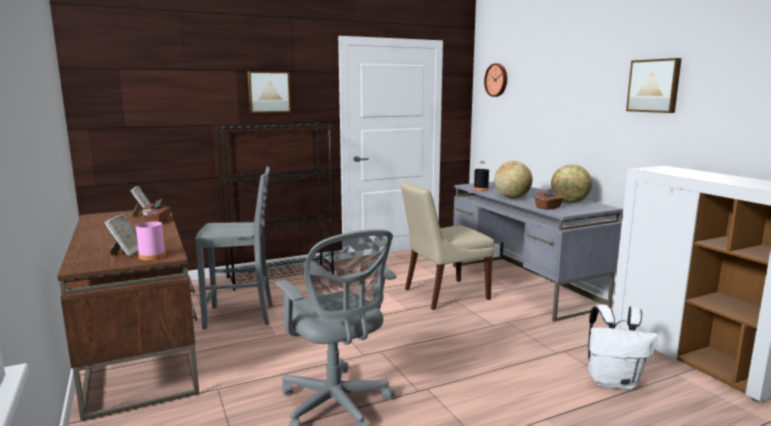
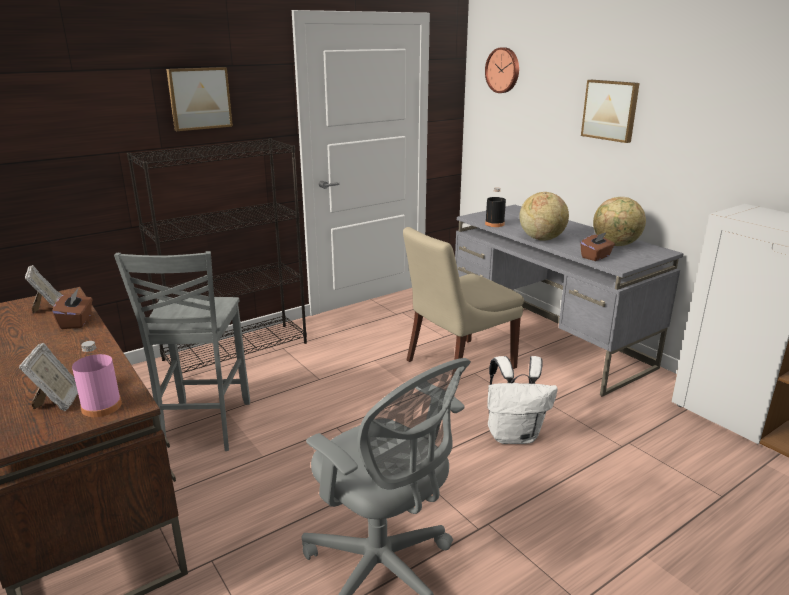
camera: 10 degrees left, 10 degrees up
grey chair [195,166,273,330] -> grey chair turned 105 degrees clockwise [114,251,250,451]
white backpack [588,305,658,390] -> white backpack moved to [487,356,558,444]
picture [626,58,682,113] -> picture moved to [581,80,640,143]

